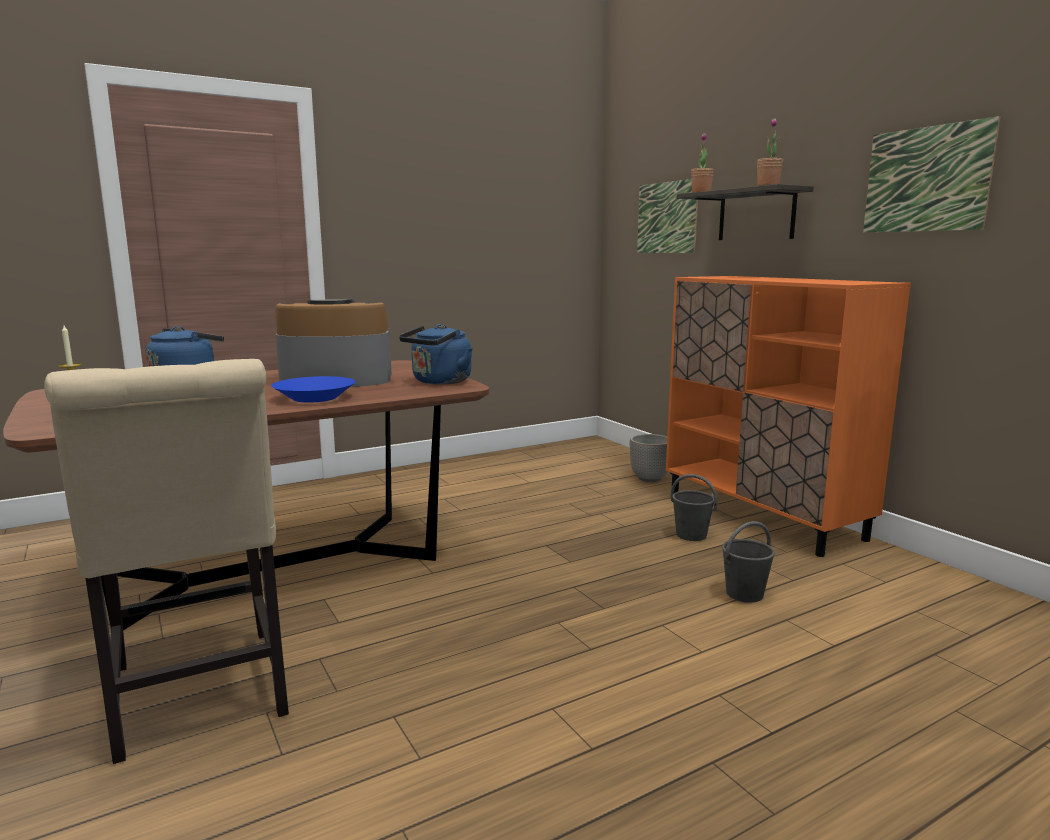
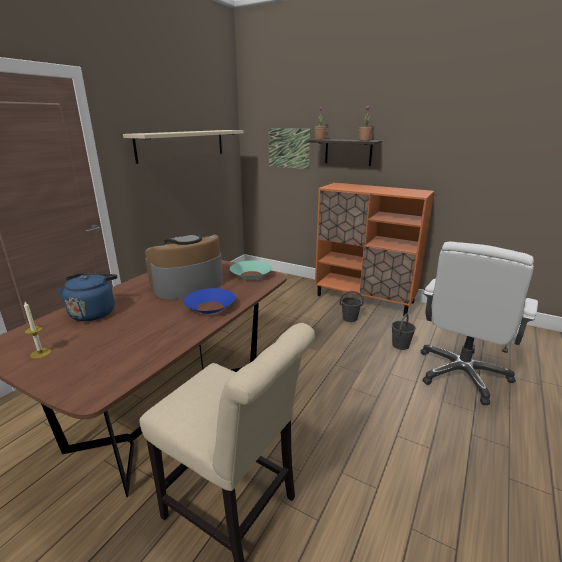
camera: 30 degrees left, 10 degrees up
blue kettle [399,324,472,385] -> turquoise bowl [230,261,272,280]
planter [630,434,668,482] -> none
picture [863,116,1001,233] -> none
none -> beige shelf [123,130,244,164]
none -> white office chair [421,242,538,405]

